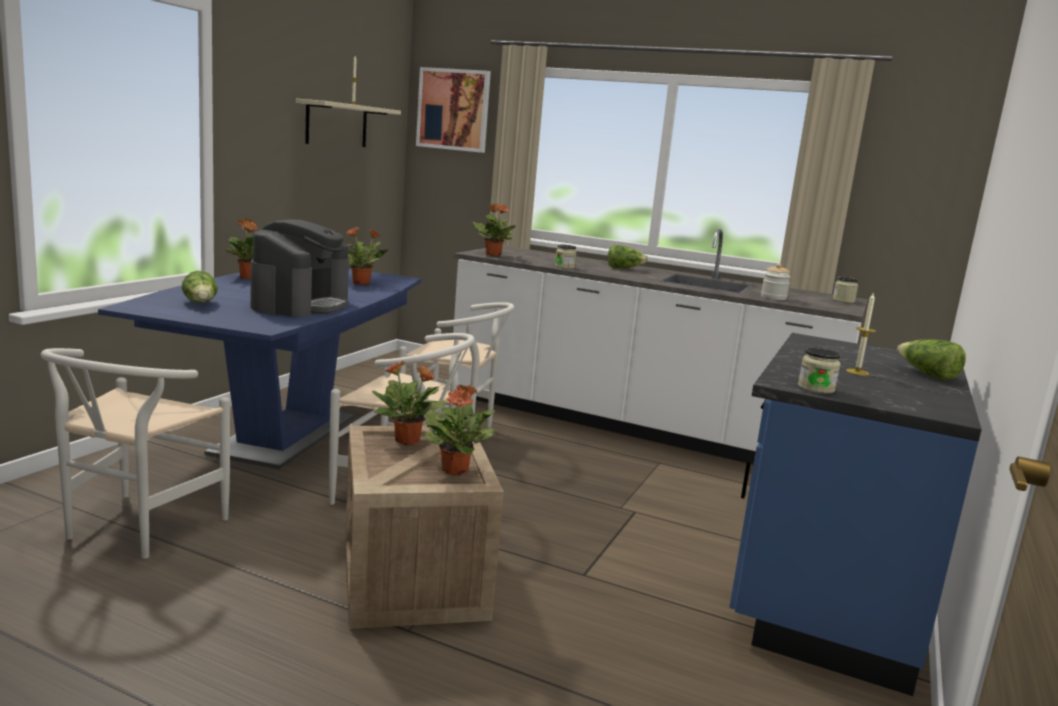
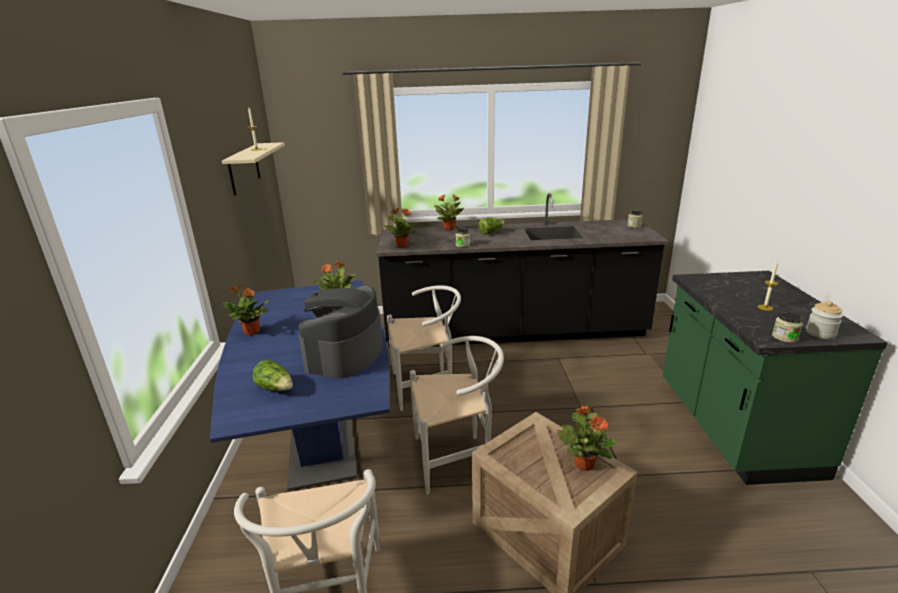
camera: 25 degrees left, 10 degrees up
coffee machine [250,219,349,317] -> coffee machine turned 150 degrees counterclockwise [298,286,383,379]
potted plant [371,361,447,445] -> potted plant moved to [434,195,464,230]
picture [416,67,491,153] -> none
white counter [453,229,868,464] -> black counter [377,193,668,348]
blue counter [729,333,982,696] -> green counter [663,271,888,485]
jar [761,264,791,300] -> jar moved to [806,301,843,339]
lettuce [897,339,966,381] -> none

